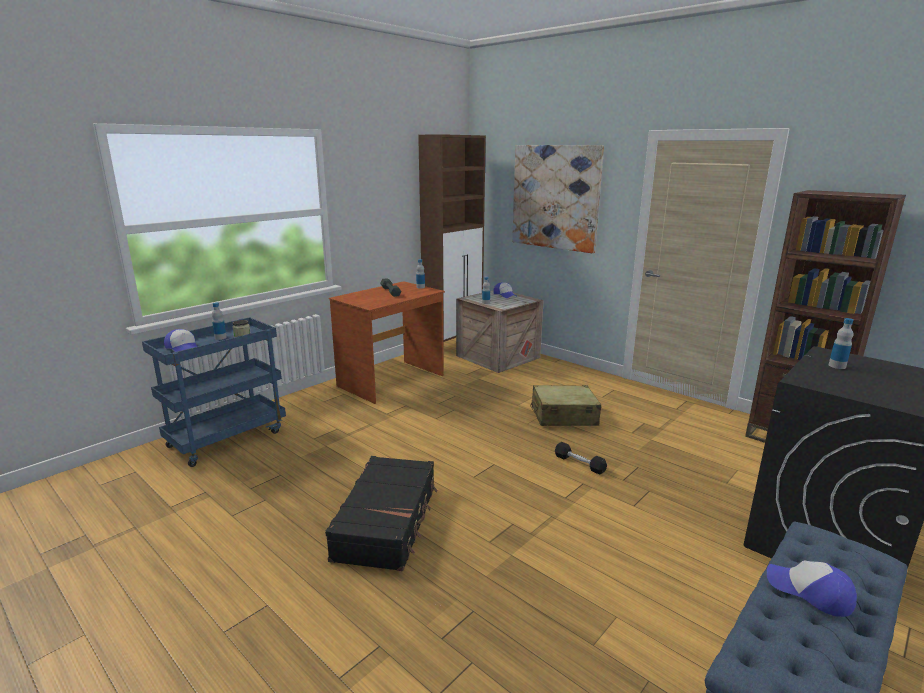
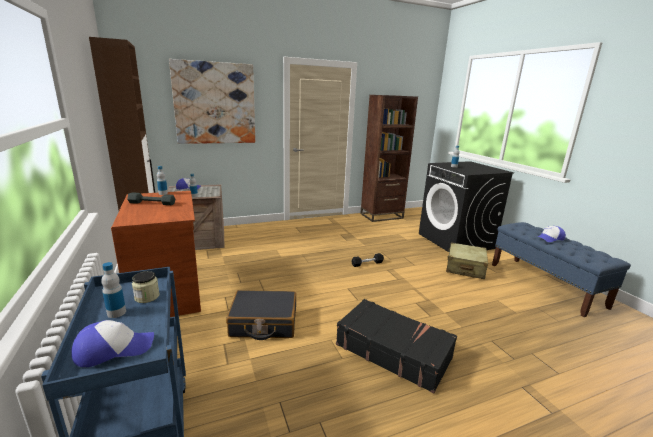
camera: 65 degrees left, 0 degrees up
beige suitcase [530,385,601,426] -> beige suitcase moved to [446,242,488,279]
none -> black suitcase [226,290,296,340]

